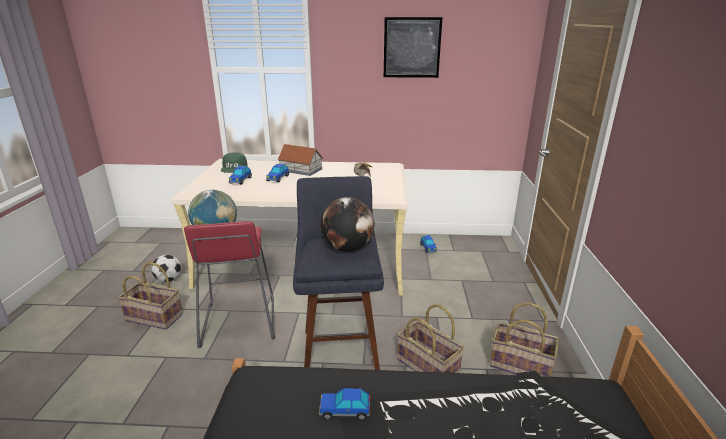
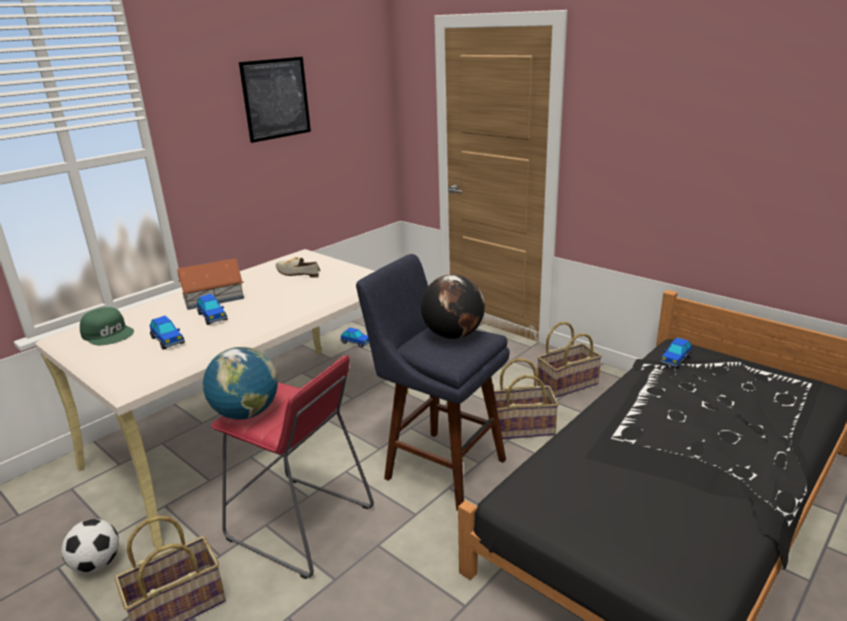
camera: 50 degrees left, 0 degrees up
toy car [319,388,370,421] -> toy car moved to [660,338,692,368]

